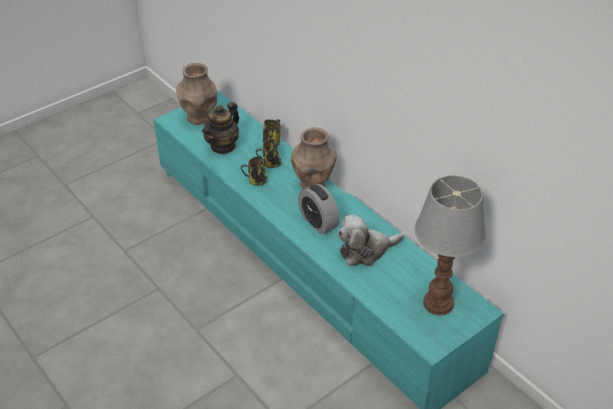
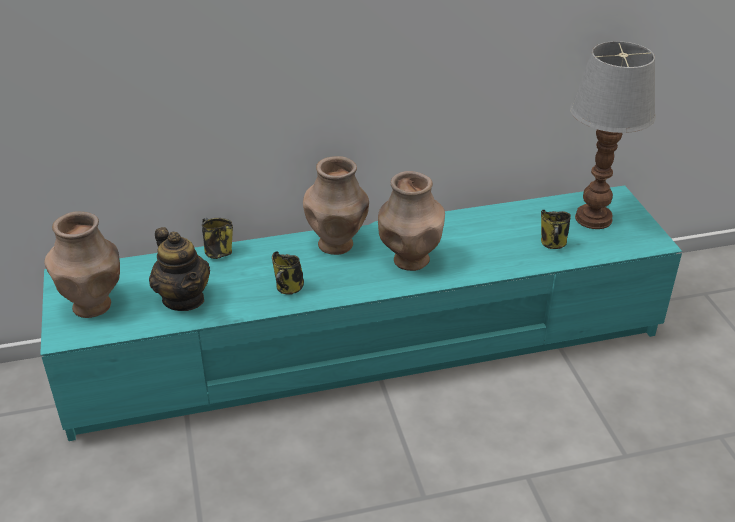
camera: 65 degrees left, 5 degrees down
mug [255,139,281,168] -> mug moved to [541,210,571,249]
alarm clock [298,184,340,235] -> brown vase [378,171,445,271]
plush toy [338,214,404,266] -> none

